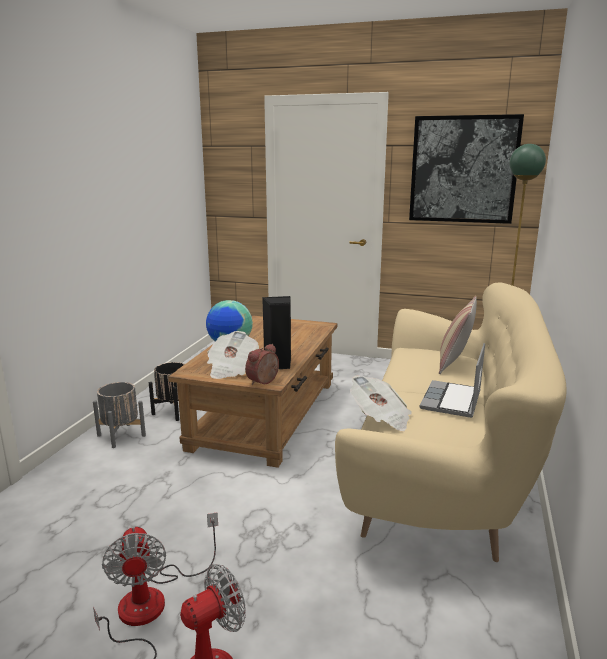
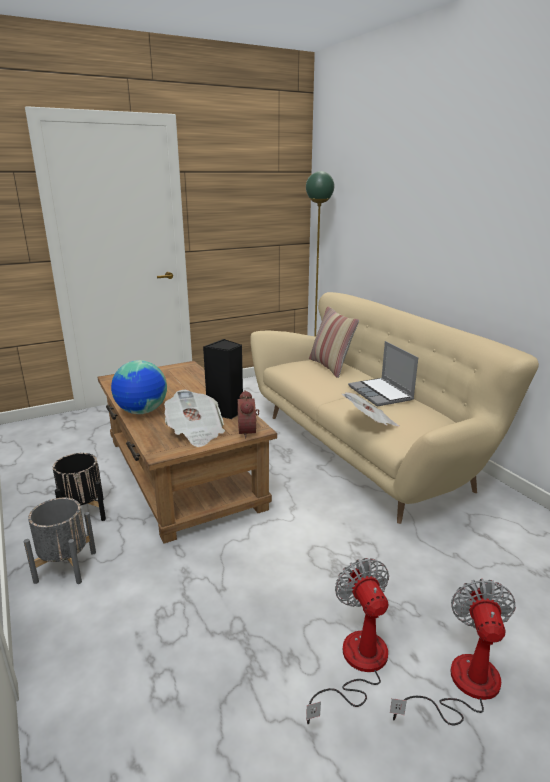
camera: 45 degrees left, 5 degrees up
fan [102,512,218,626] -> fan turned 135 degrees counterclockwise [306,558,389,725]
picture [409,114,524,224] -> none

